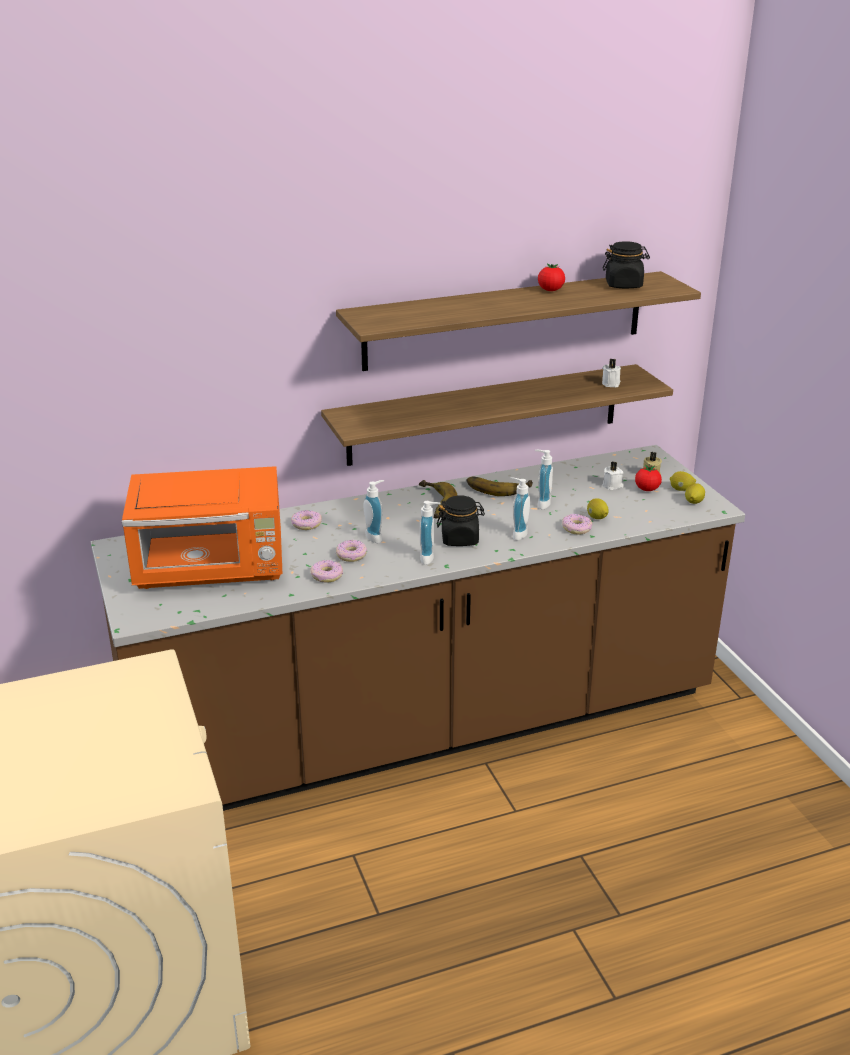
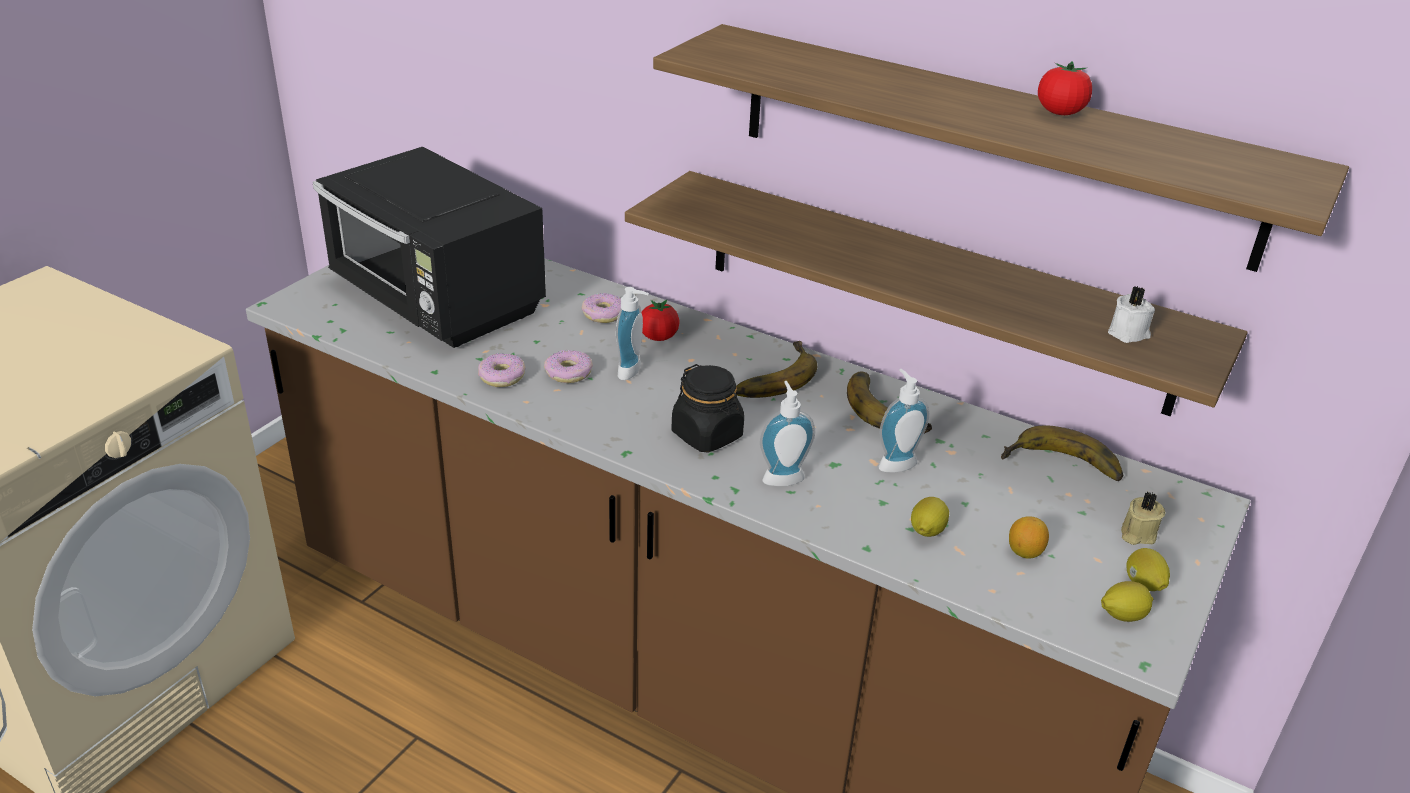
camera: 50 degrees right, 5 degrees up
orange microwave [122,466,282,589] -> black microwave [313,147,546,348]
soap dispenser [420,501,441,565] -> none
donut [562,514,592,535] -> none
white candle [602,462,624,490] -> none
black jar [603,241,650,289] -> none
tomato [635,464,662,491] -> tomato moved to [642,300,680,341]
none -> banana [1001,425,1123,481]
none -> lemon [1009,516,1049,559]

